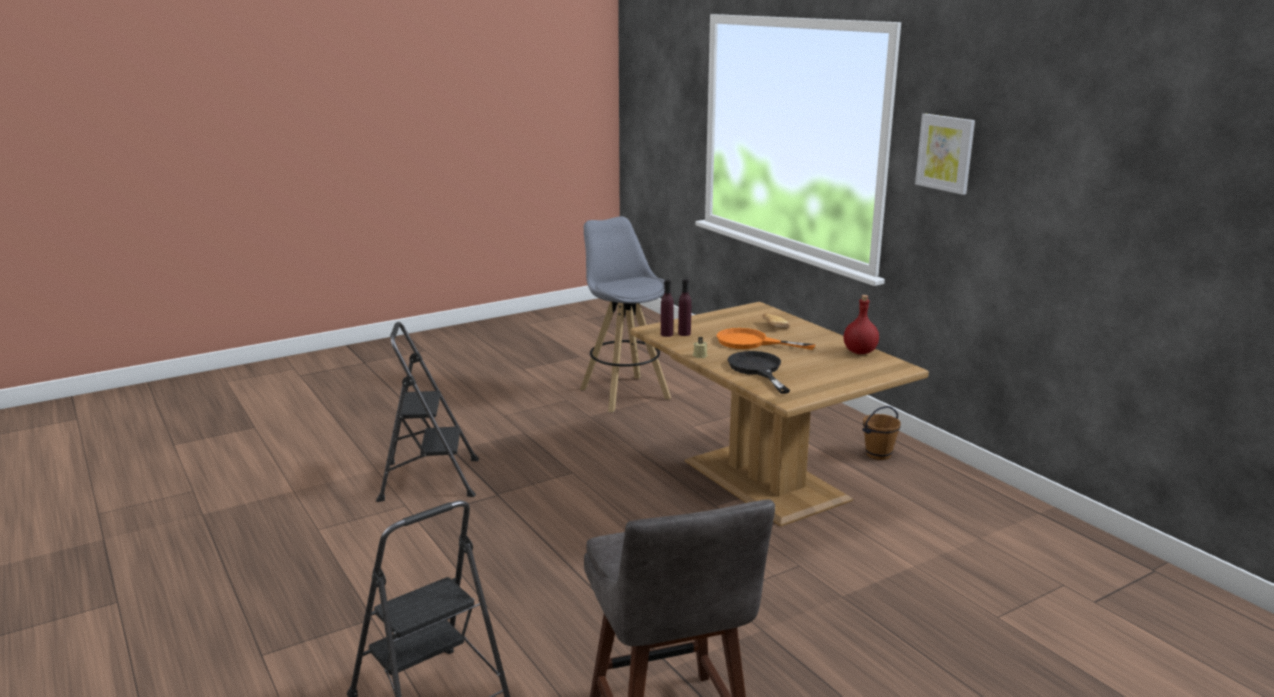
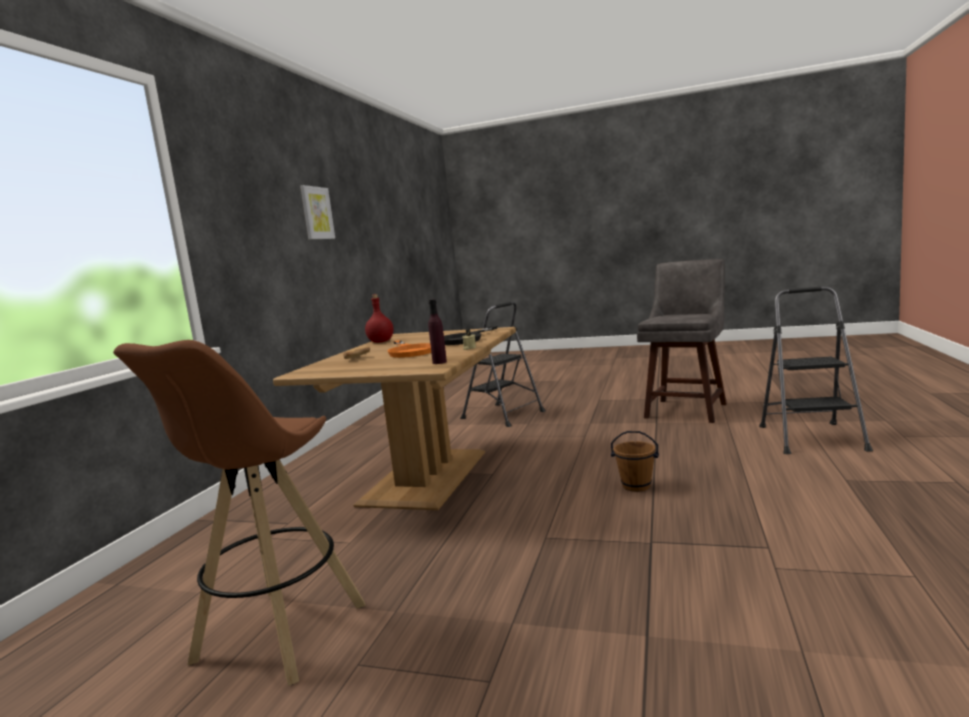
camera: 130 degrees left, 10 degrees down
black step ladder [376,322,479,502] -> black step ladder moved to [460,302,546,427]
grey stool [580,216,671,412] -> brown stool [113,340,366,686]
purple bottle [678,279,691,336] -> none
brown bucket [862,406,901,460] -> brown bucket moved to [611,431,659,492]
picture [915,114,975,195] -> picture moved to [300,185,335,239]

